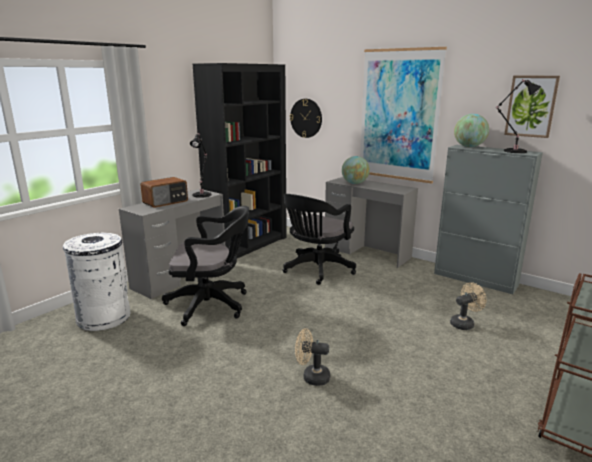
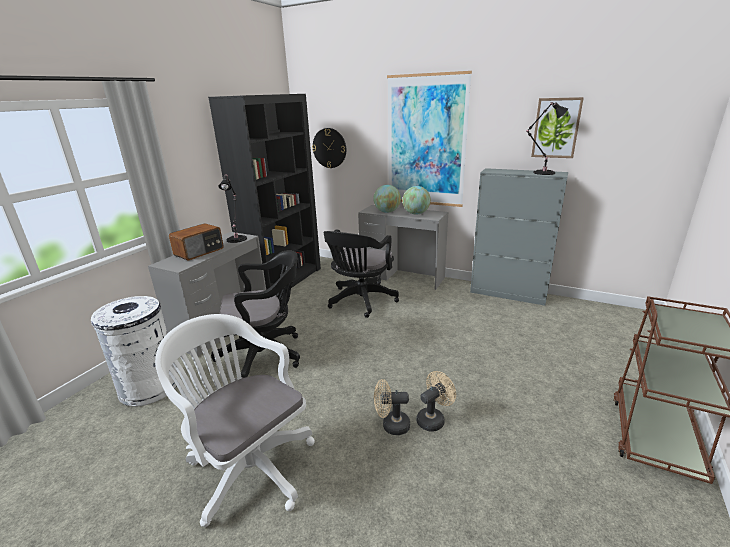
camera: 10 degrees left, 5 degrees up
beige fan [450,282,487,330] -> beige fan moved to [417,371,456,432]
globe [454,114,489,147] -> globe moved to [402,186,431,214]
none -> white office chair [155,314,315,527]

